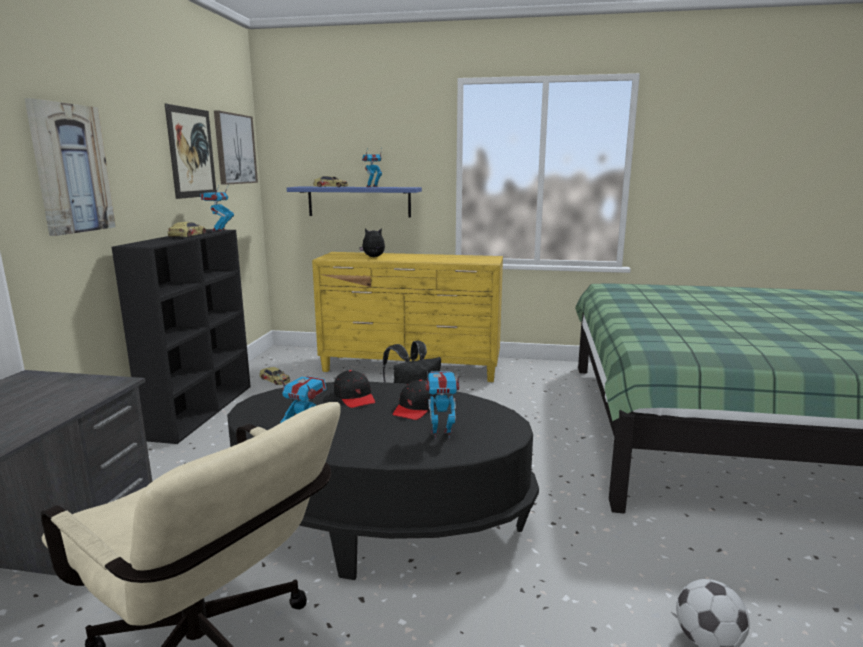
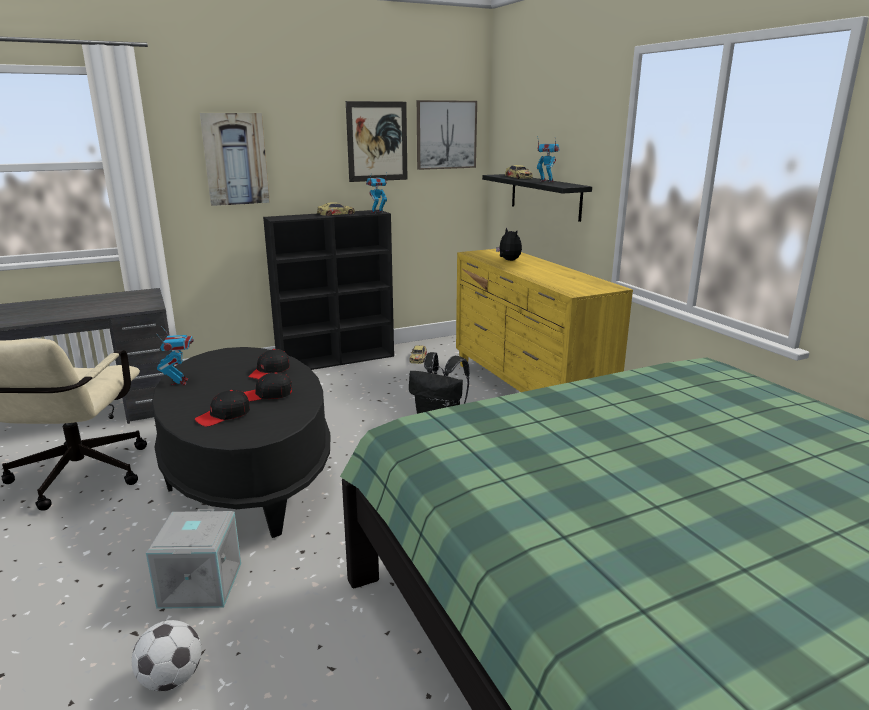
camera: 55 degrees right, 5 degrees up
blue shelf [287,187,422,218] -> black shelf [482,174,592,222]
toy robot [425,371,459,439] -> black cap [195,390,250,427]
none -> grey storage box [146,509,241,609]

